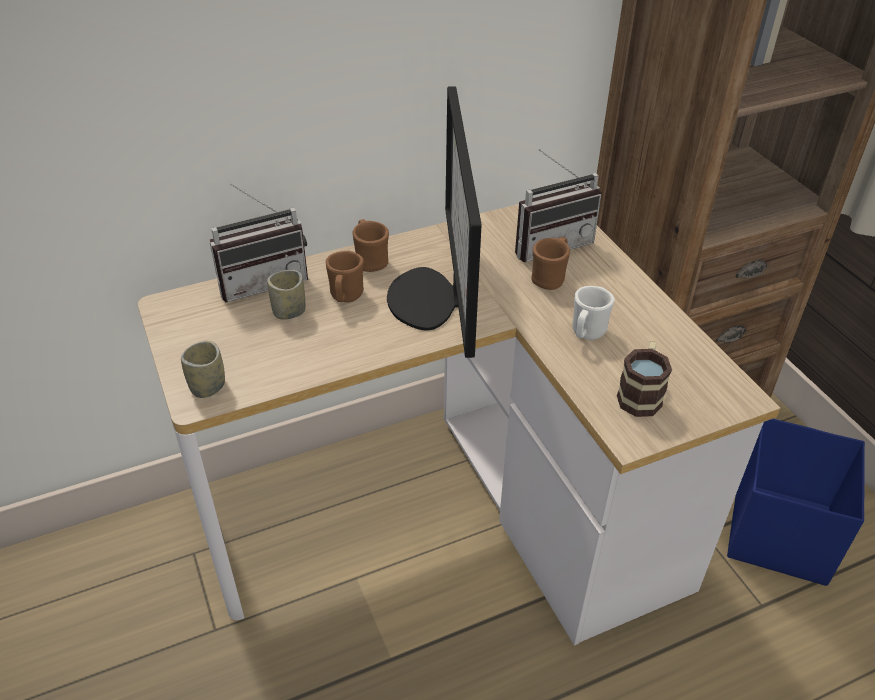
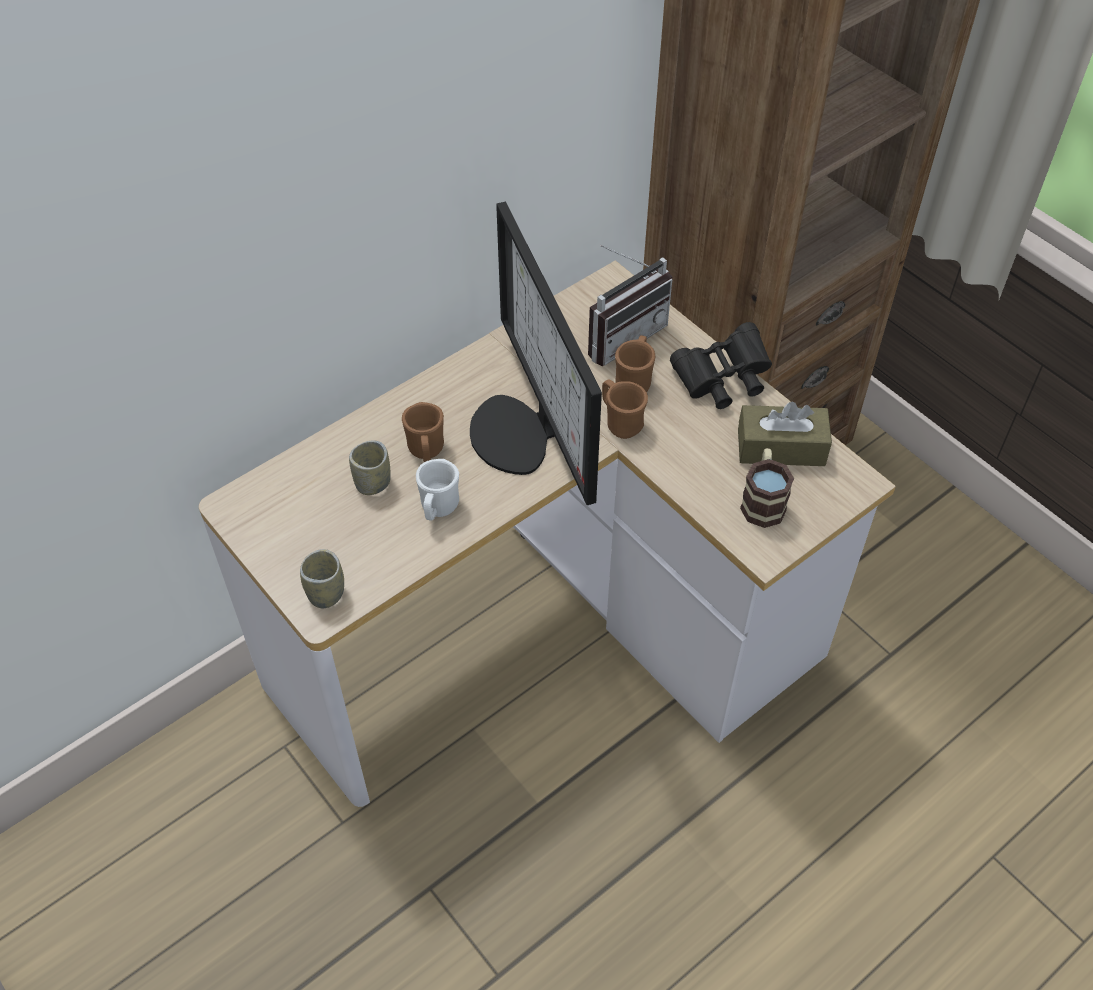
camera: 15 degrees left, 10 degrees up
radio [210,184,308,302] -> none
brown mug [353,219,389,272] -> brown mug moved to [602,379,648,439]
white mug [572,286,615,340] -> white mug moved to [416,459,459,521]
blue storage box [727,419,865,586] -> none
none -> black binoculars [670,322,772,409]
none -> brown tissue box [738,402,832,466]

